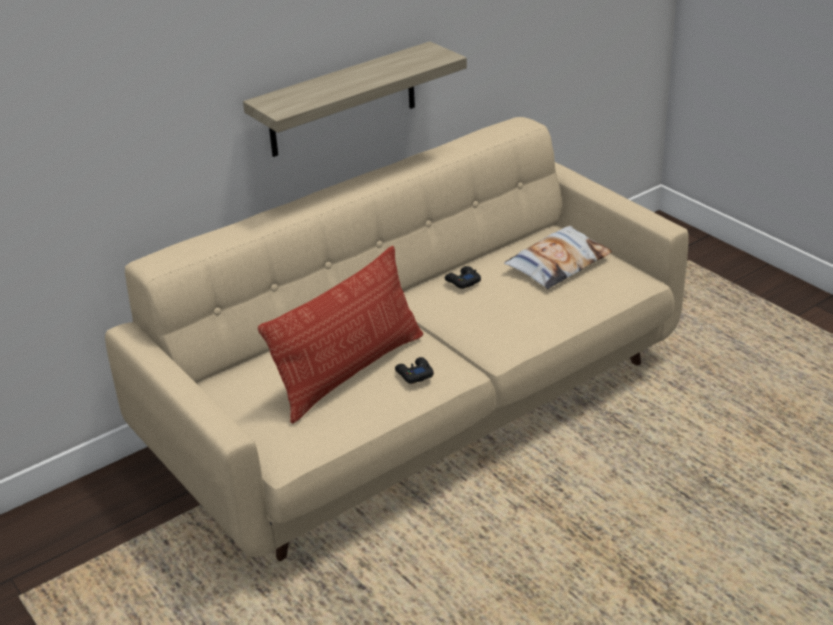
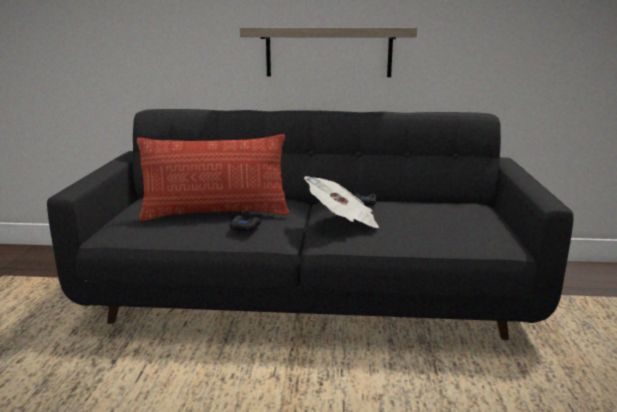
camera: 40 degrees right, 15 degrees down
beige sofa [105,117,689,561] -> black sofa [47,109,574,340]
pillow [504,226,612,289] -> none
none -> newspaper [304,176,379,228]

